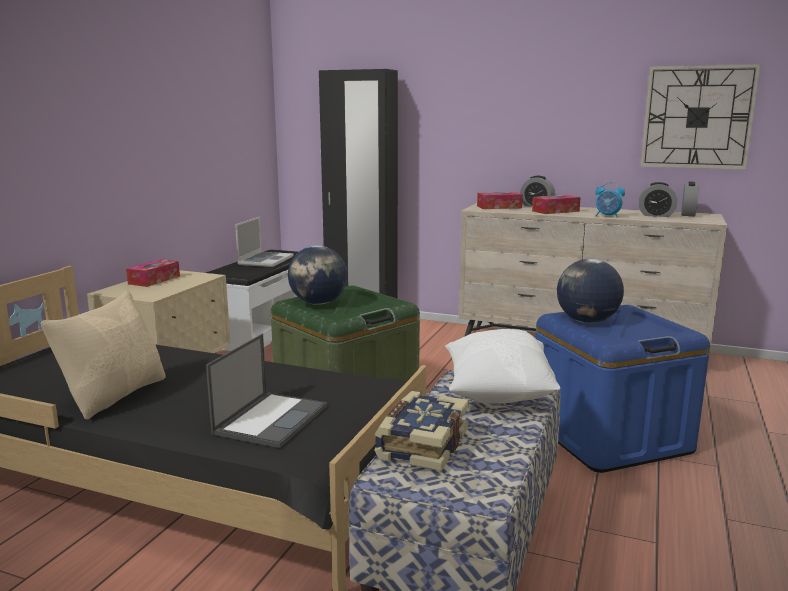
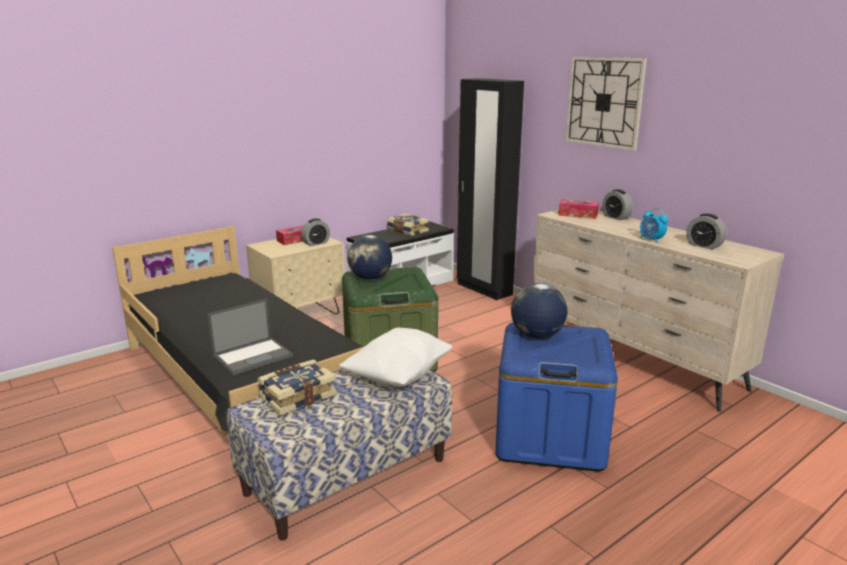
camera: 30 degrees right, 5 degrees up
beige pillow [41,291,166,420] -> none
laptop [235,217,294,267] -> book [387,213,429,236]
tissue box [532,195,581,214] -> none
wall clock [640,64,761,170] -> wall clock moved to [565,57,647,151]
alarm clock [681,182,699,216] -> alarm clock moved to [301,218,330,246]

